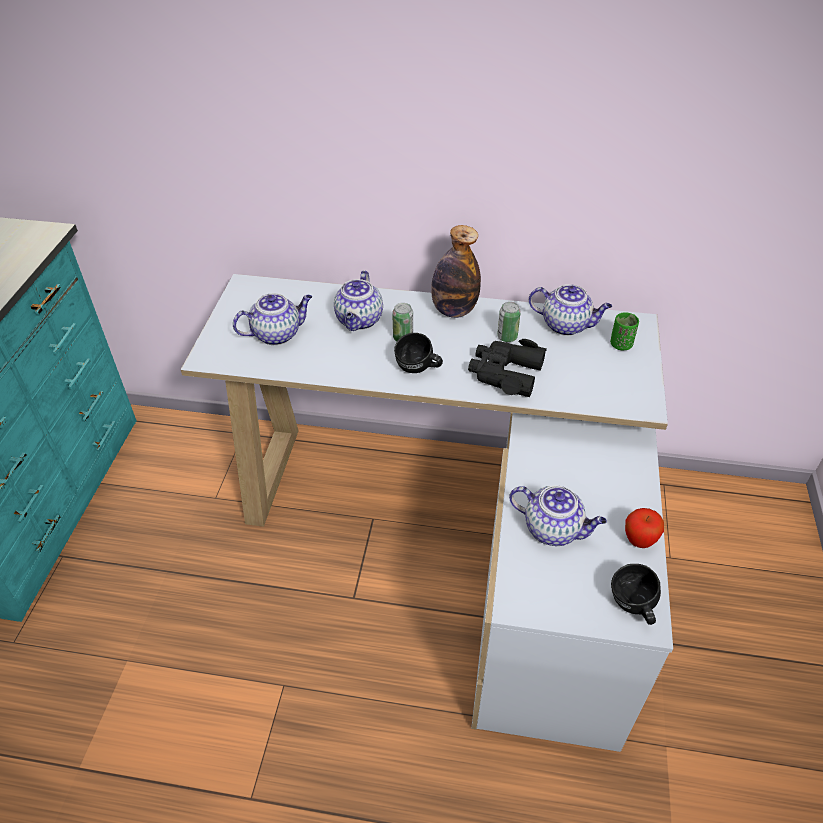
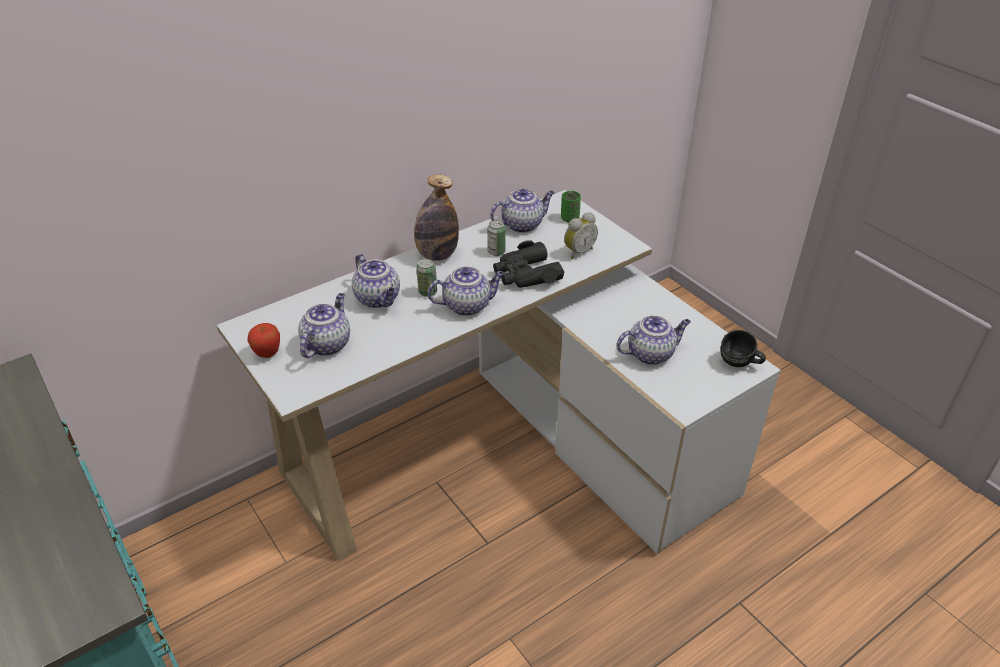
camera: 45 degrees left, 5 degrees down
black mug [394,333,443,373] -> teapot [427,266,505,316]
apple [625,508,664,548] -> apple moved to [248,323,280,358]
none -> alarm clock [564,212,598,259]

